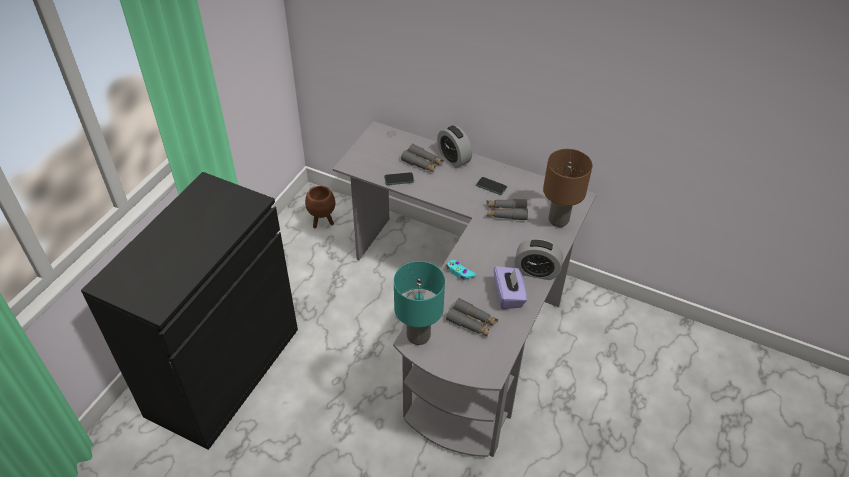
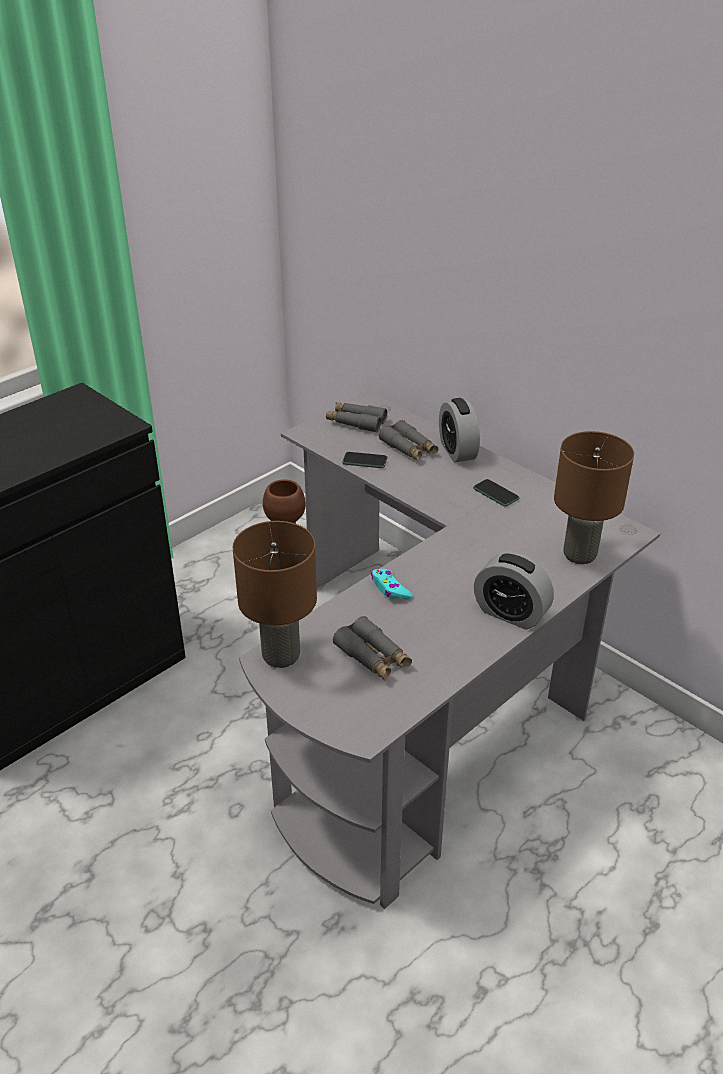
camera: 20 degrees right, 10 degrees down
turquoise table lamp [394,261,445,345] -> brown table lamp [233,521,317,668]
grey binoculars [486,199,528,220] -> grey binoculars moved to [326,402,387,433]
purple tissue box [494,266,527,309] -> none

